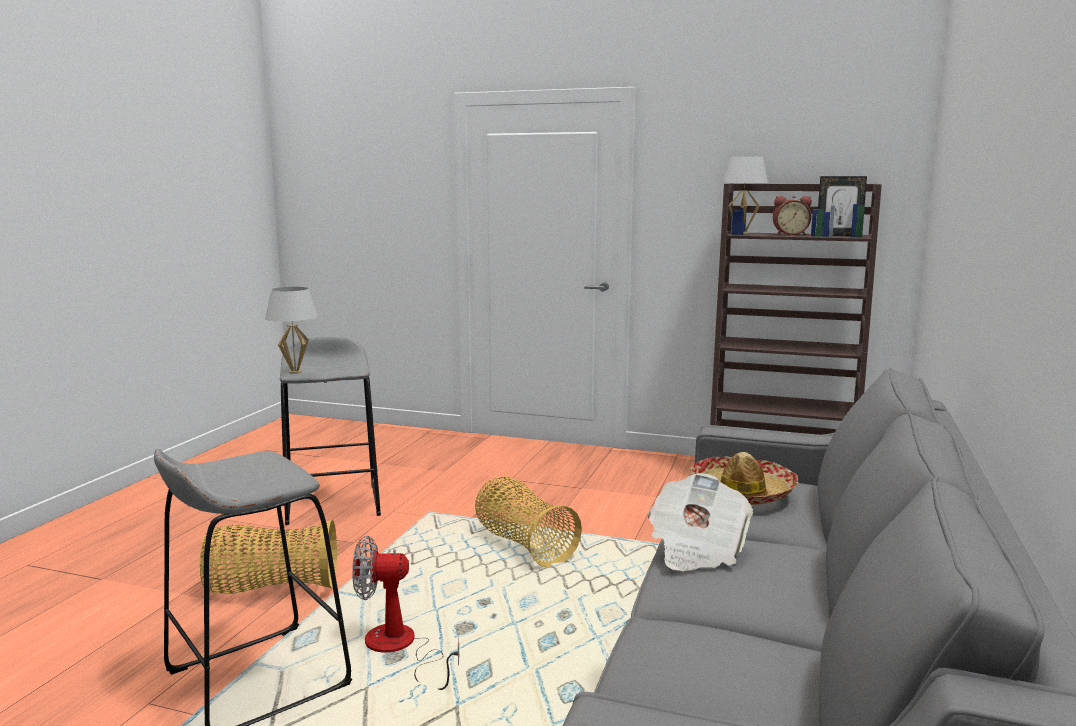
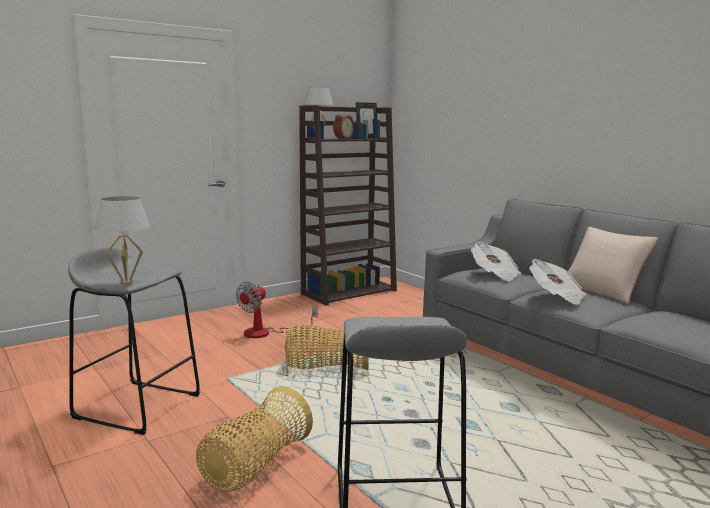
camera: 55 degrees left, 0 degrees up
fan [352,536,459,690] -> fan moved to [236,282,318,338]
hat [689,452,798,505] -> newspaper [471,242,521,281]
none -> beige pillow [568,227,658,304]

